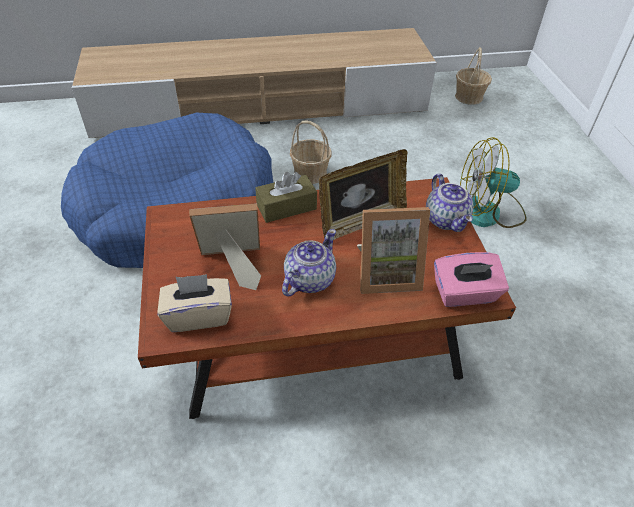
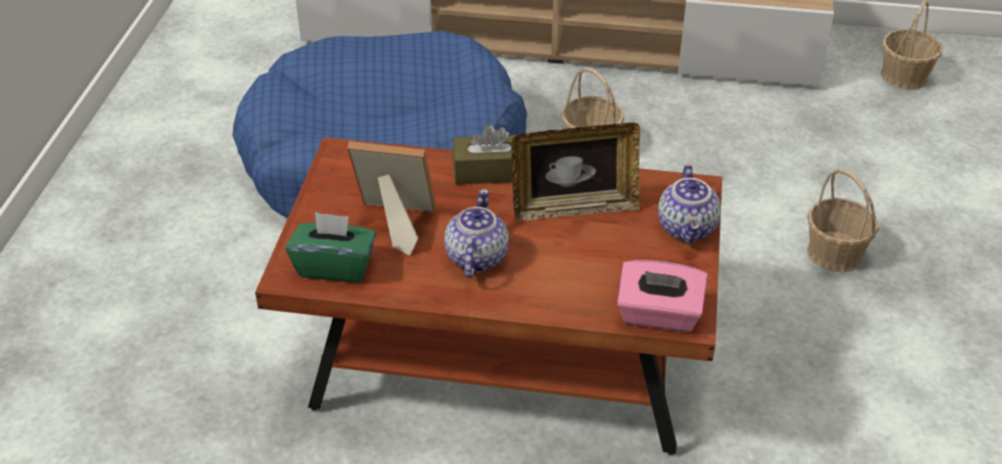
camera: 20 degrees right, 5 degrees down
beige tissue box [157,274,232,332] -> green tissue box [286,212,376,282]
teapot [282,229,336,296] -> teapot turned 45 degrees counterclockwise [444,189,509,278]
picture frame [357,207,430,294] -> none
fan [460,137,527,228] -> basket [807,168,879,273]

